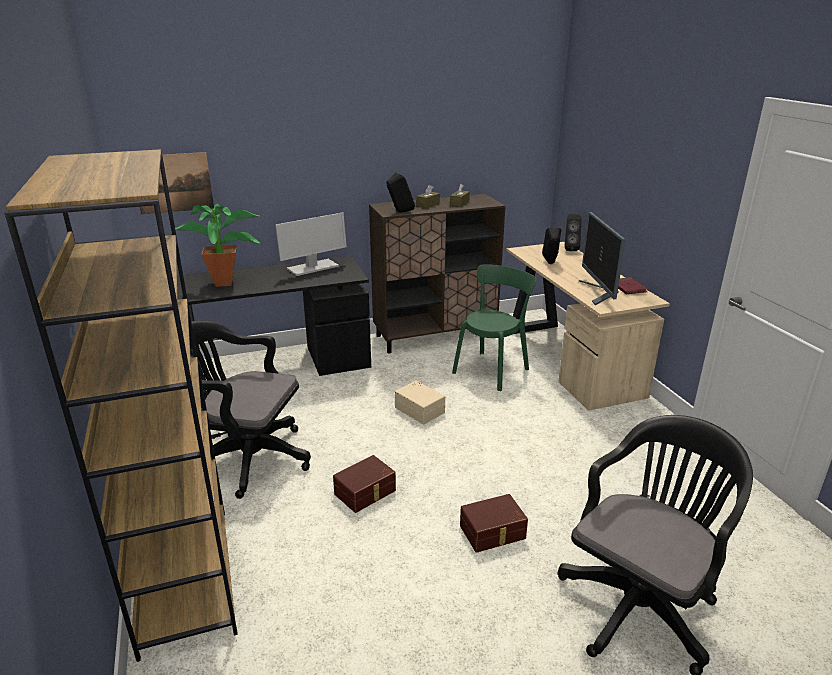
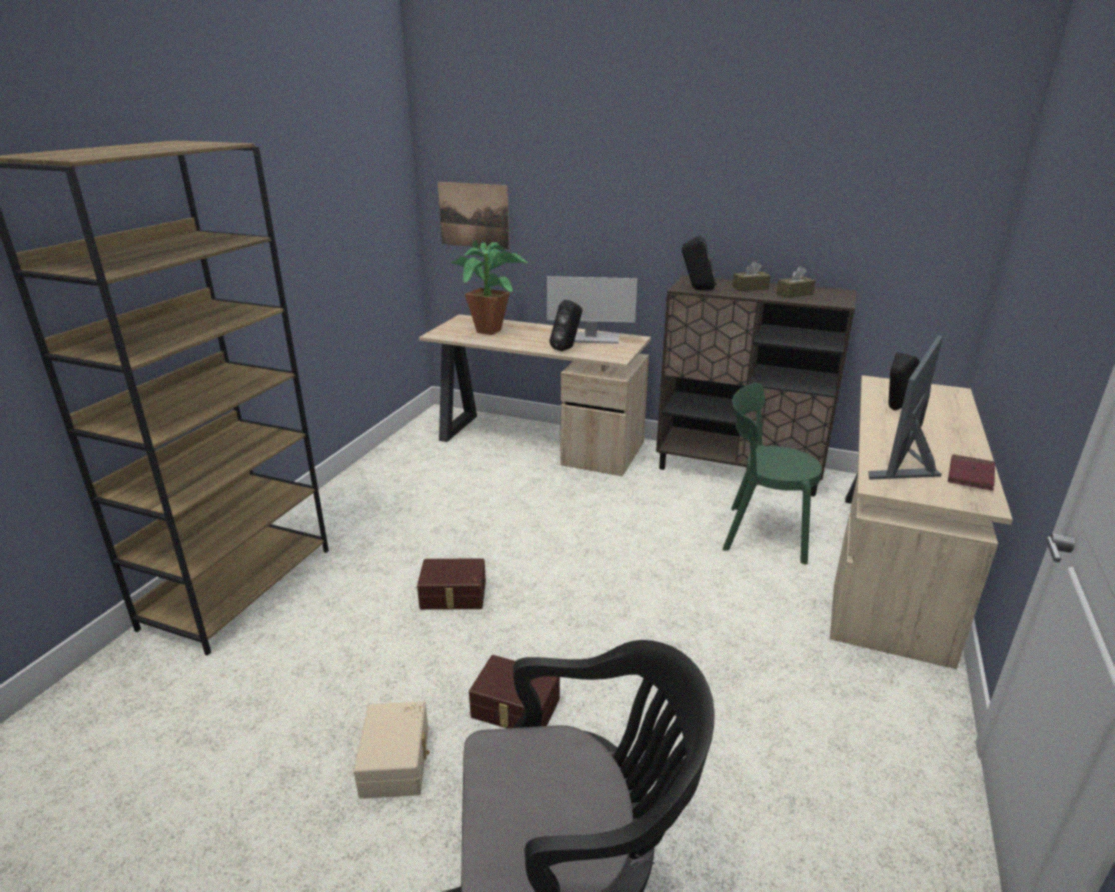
camera: 40 degrees right, 0 degrees up
black desk [177,256,371,376] -> beige desk [419,314,651,477]
black office chair [189,321,311,499] -> none
beige storage box [395,381,445,424] -> beige storage box moved to [354,702,430,799]
green chair [452,264,536,391] -> green chair turned 150 degrees counterclockwise [723,383,822,565]
black speaker [565,214,581,251] -> black speaker moved to [549,300,582,351]

